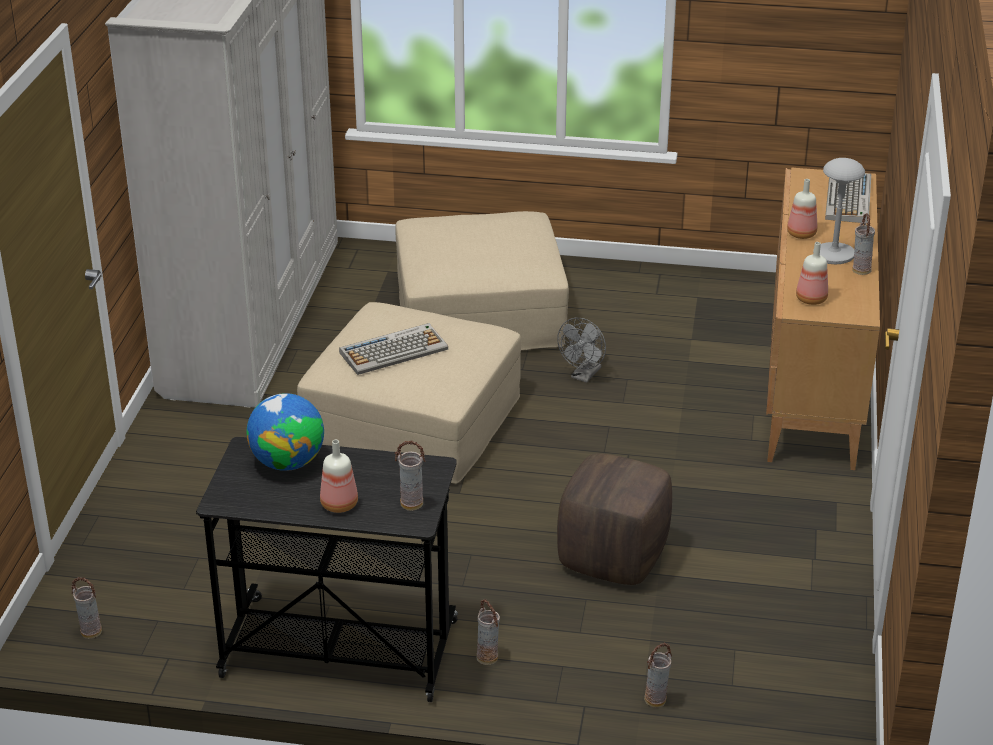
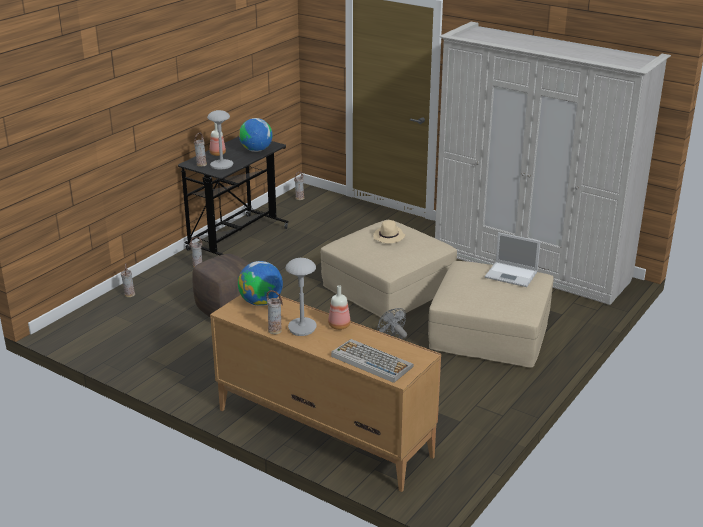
camera: 115 degrees right, 5 degrees down
keyboard [339,323,448,375] -> beige hat [373,220,405,243]
bottle [796,242,828,305] -> globe [238,261,283,306]
none -> grey table lamp [207,110,233,170]
none -> laptop [485,232,541,287]

